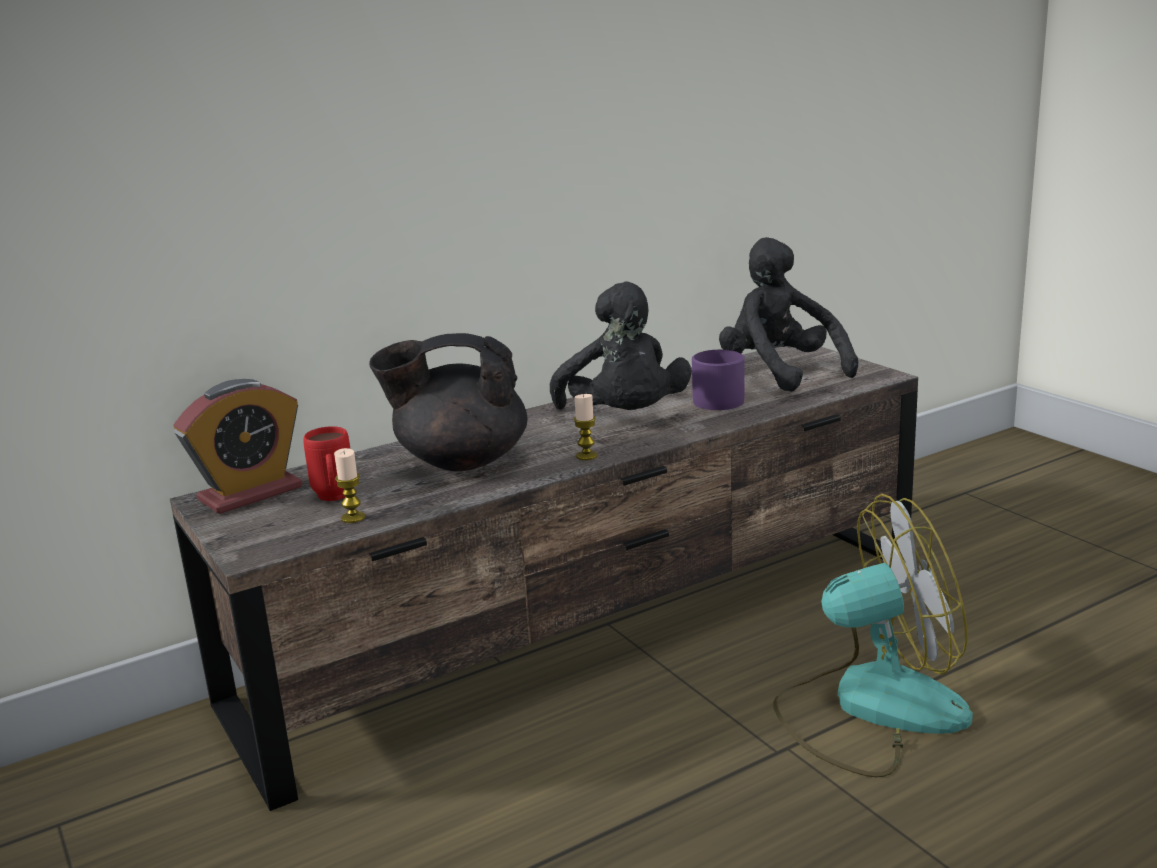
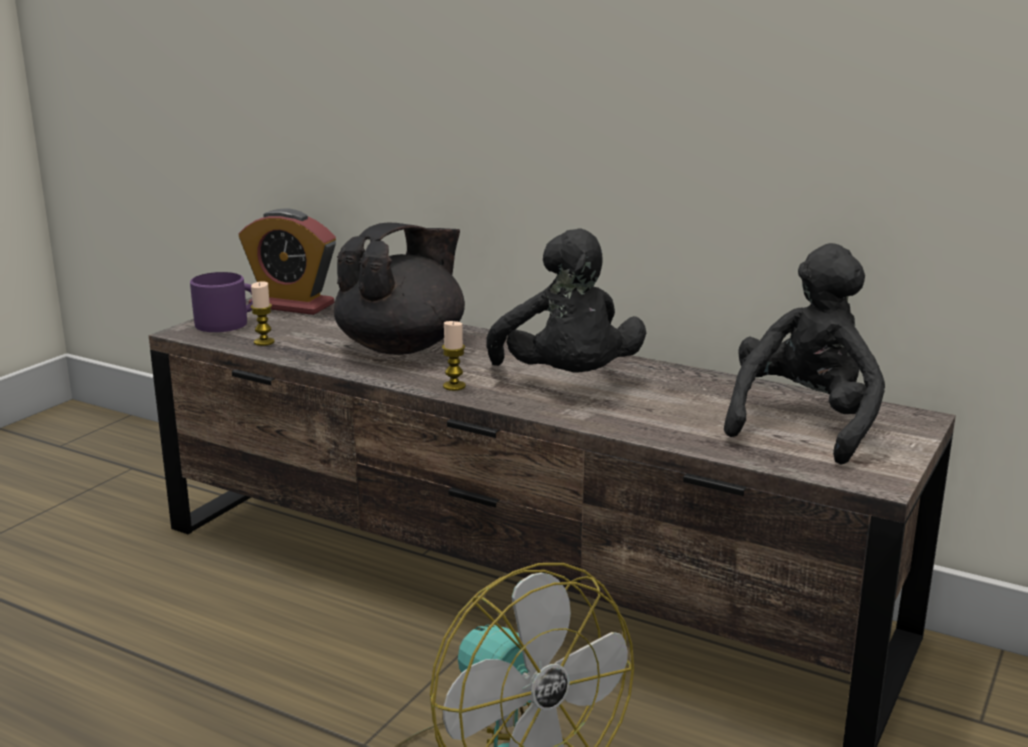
camera: 60 degrees right, 0 degrees up
red mug [303,426,350,501] -> none
black teapot [369,333,528,471] -> black teapot turned 75 degrees clockwise [334,223,465,355]
black plush toy [550,282,692,410] -> black plush toy turned 60 degrees counterclockwise [486,228,646,372]
purple mug [692,350,745,410] -> purple mug moved to [190,272,253,332]

